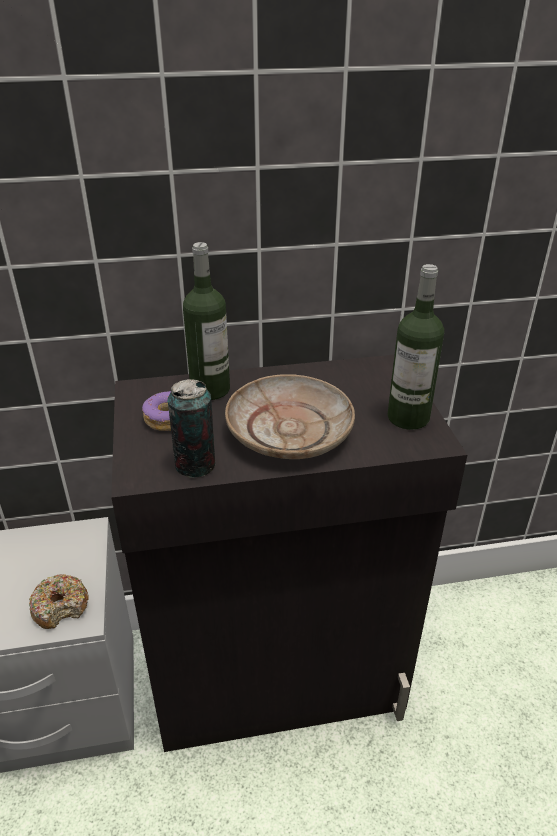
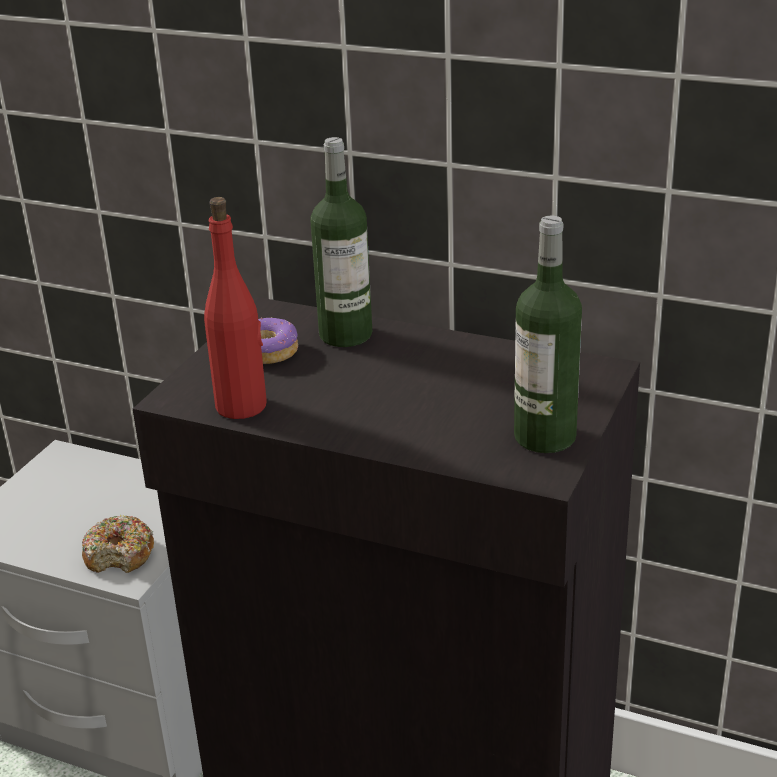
camera: 35 degrees right, 5 degrees down
can [167,379,215,478] -> red bottle [204,197,267,419]
beige plate [225,374,355,459] -> none

